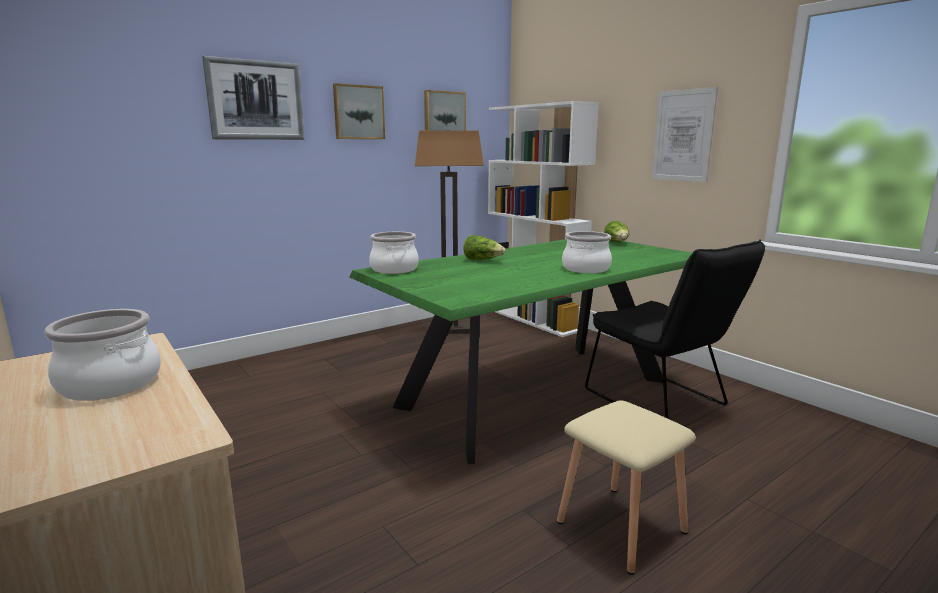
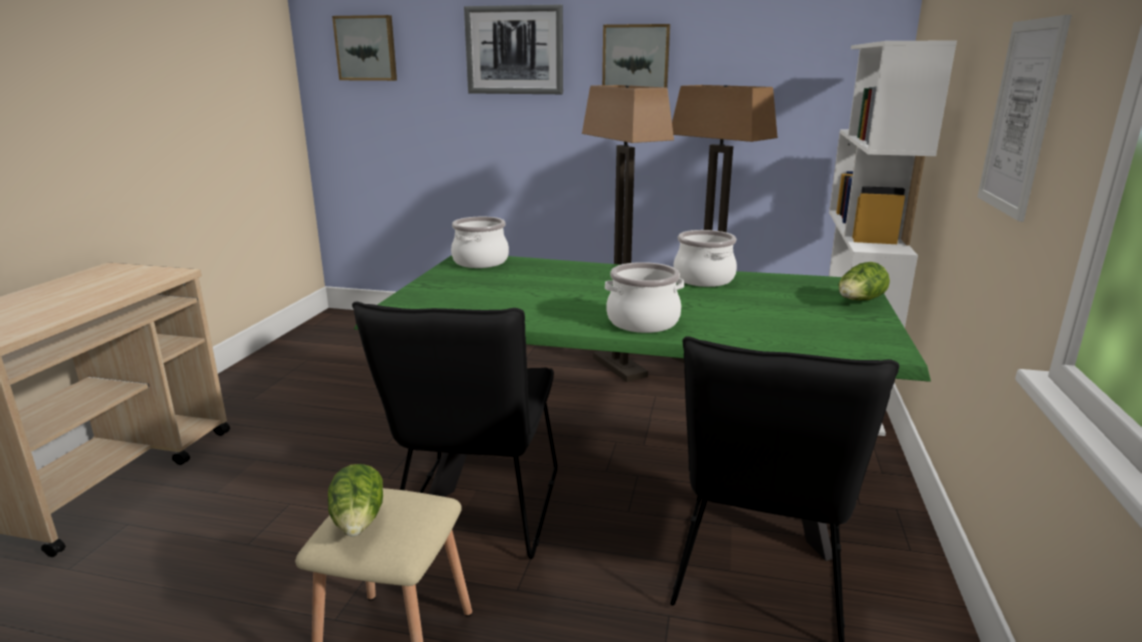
camera: 50 degrees right, 5 degrees up
cooking pot [44,309,161,401] -> cooking pot moved to [673,230,737,287]
picture [424,90,466,130] -> picture moved to [332,15,397,81]
lettuce [464,235,506,260] -> lettuce moved to [328,464,383,537]
none -> black chair [352,302,557,559]
none -> floor lamp [582,85,674,382]

